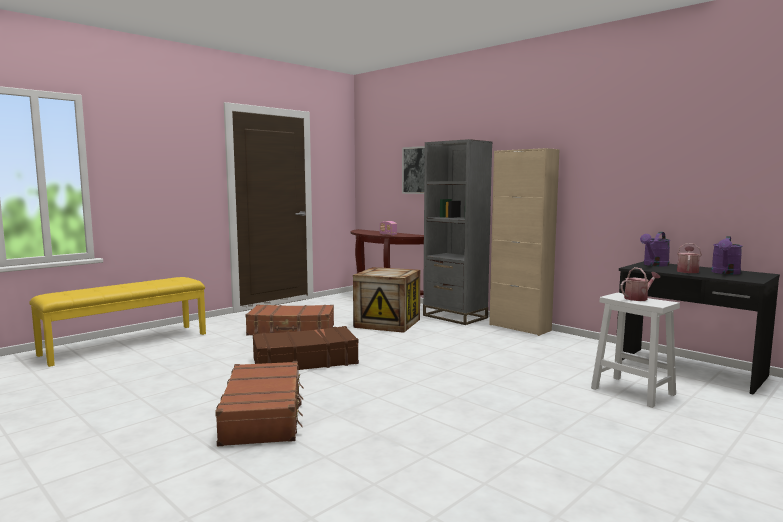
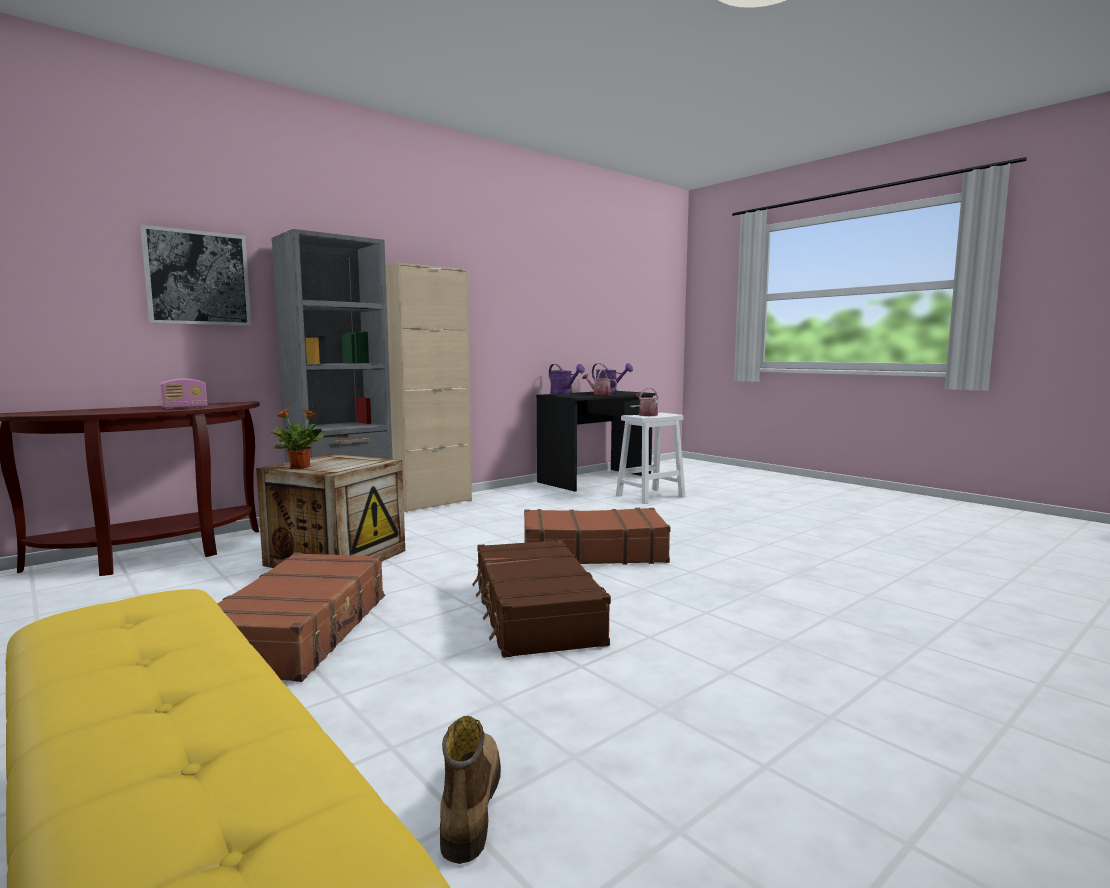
camera: 85 degrees left, 0 degrees up
brown suitcase [215,361,304,447] -> brown suitcase moved to [524,508,671,564]
none -> potted plant [272,408,325,468]
none -> boot [440,716,501,864]

